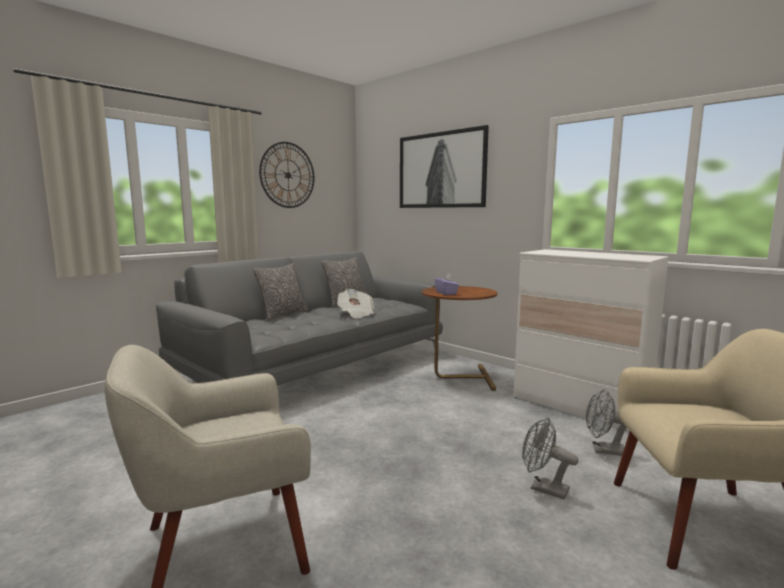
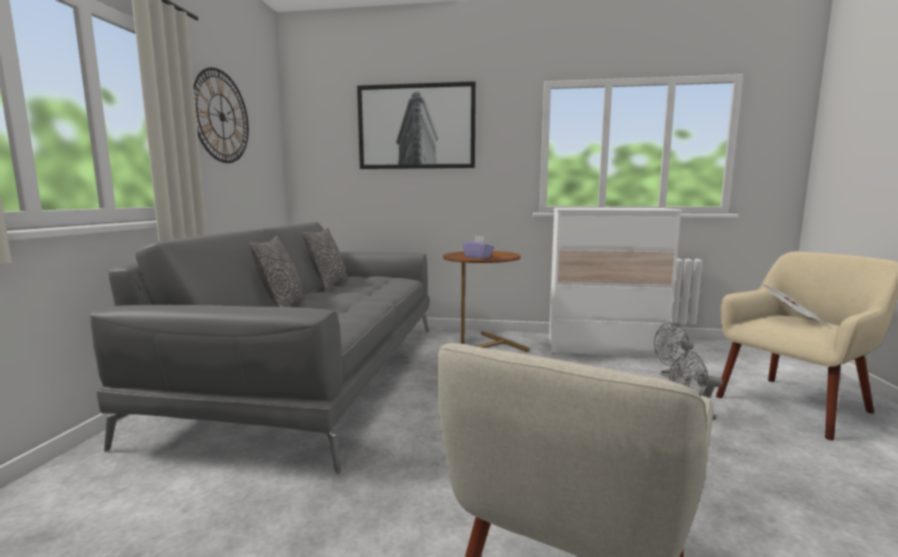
camera: 35 degrees left, 0 degrees up
newspaper [337,289,374,318] -> newspaper moved to [762,284,830,326]

